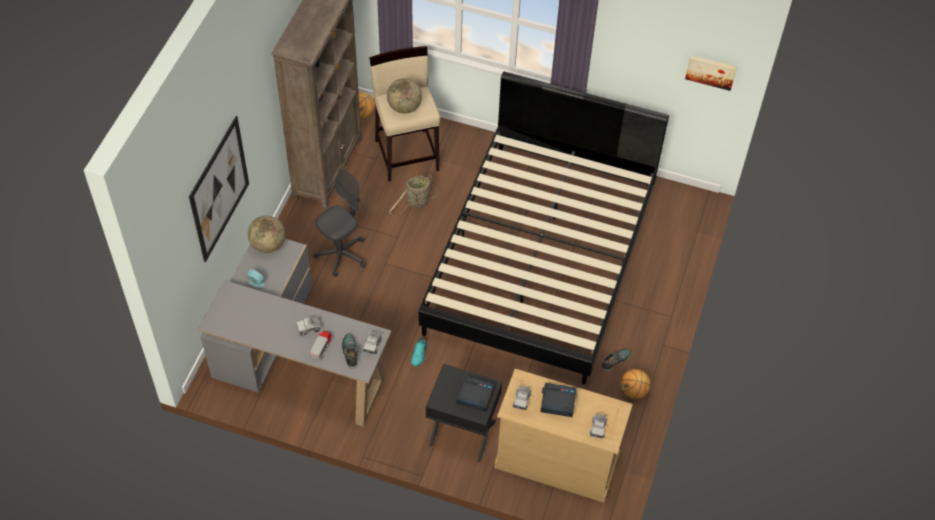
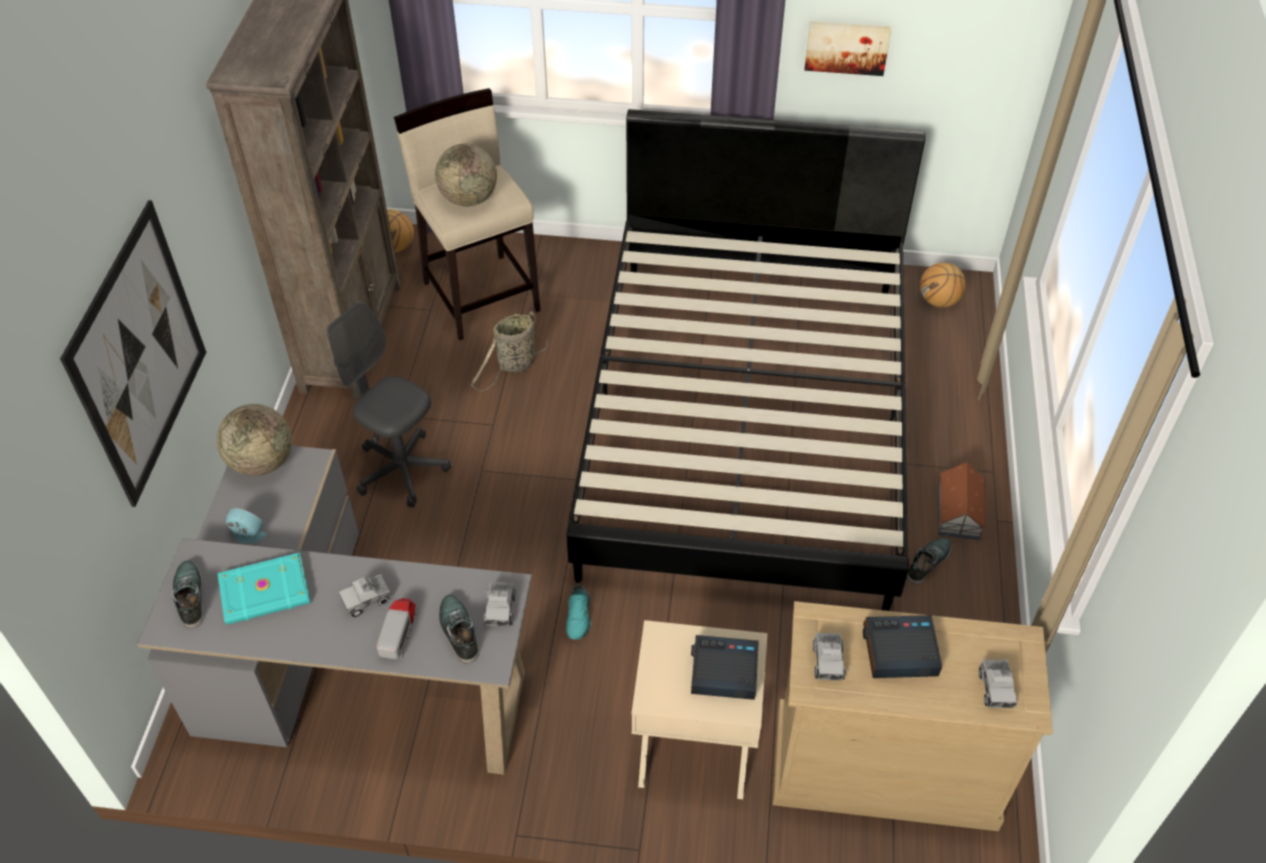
camera: 10 degrees left, 5 degrees down
grey office chair [313,168,366,277] -> grey office chair turned 90 degrees counterclockwise [327,301,451,508]
black nightstand [426,364,502,462] -> beige nightstand [632,620,767,799]
basketball [621,369,651,399] -> basketball moved to [920,263,966,307]
picture [685,55,737,91] -> picture moved to [804,21,891,76]
none -> shoe [172,561,204,629]
none -> turquoise book [217,552,310,625]
none -> toy house [938,462,986,540]

